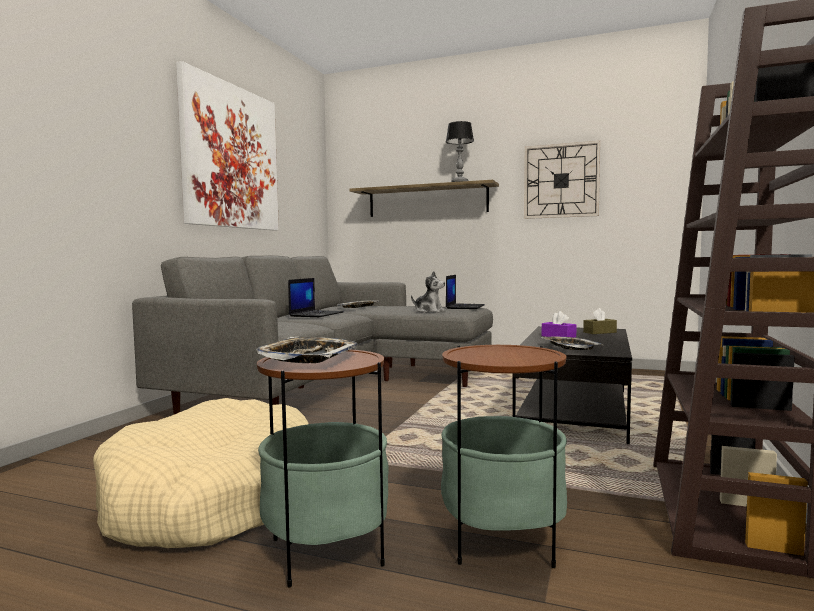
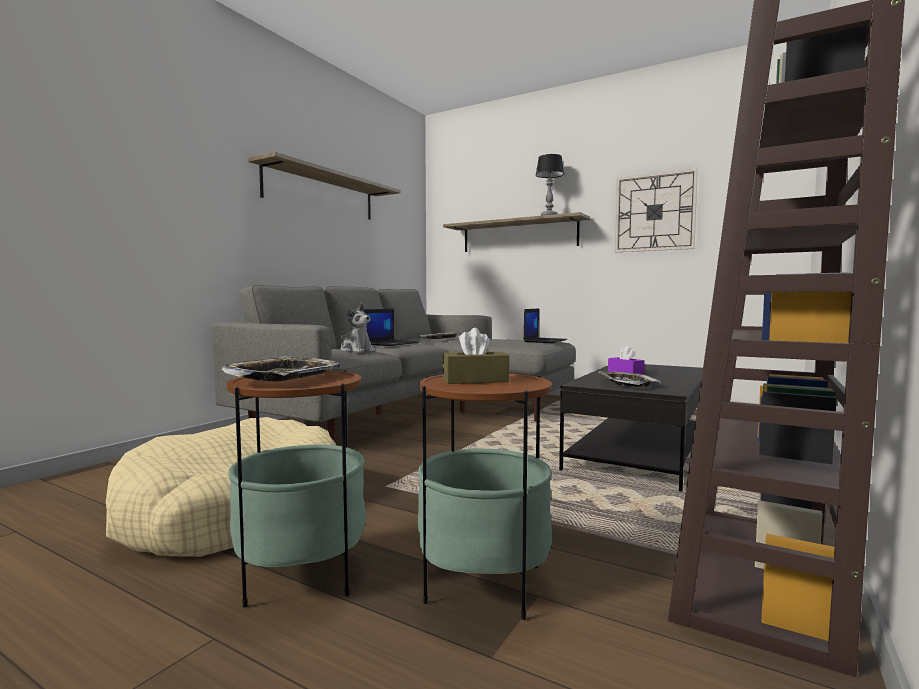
camera: 10 degrees right, 0 degrees up
picture [176,61,279,230] -> shelf [248,152,400,220]
plush toy [411,271,446,313] -> plush toy moved to [341,303,375,353]
brown tissue box [583,308,617,334] -> brown tissue box moved to [442,328,509,384]

